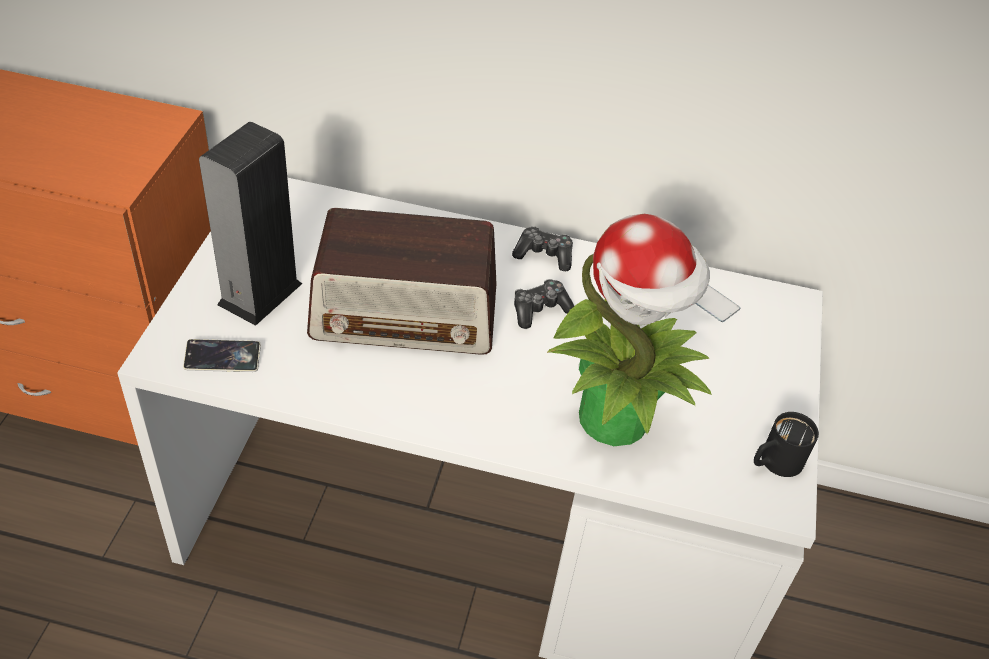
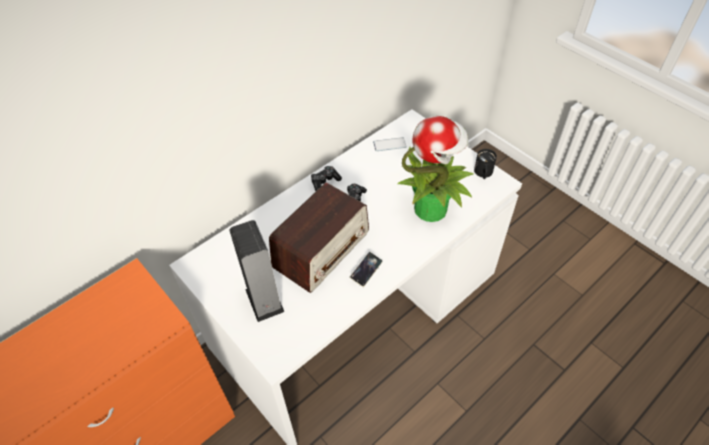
camera: 50 degrees left, 5 degrees up
phone [183,339,261,372] -> phone moved to [350,252,383,287]

